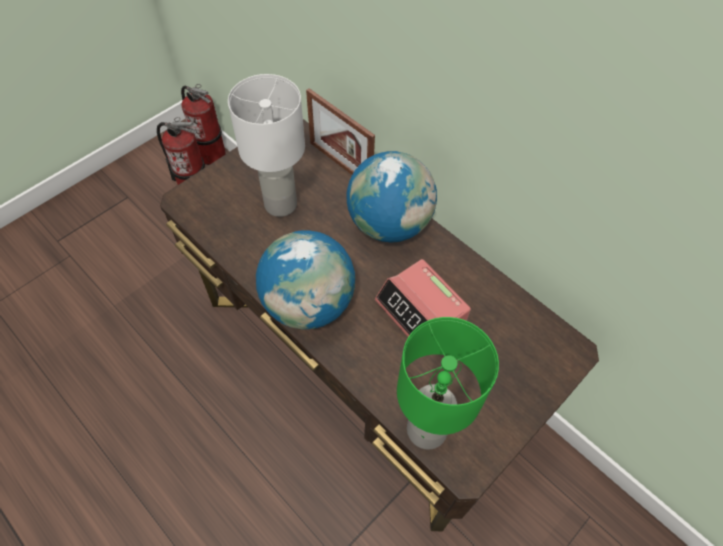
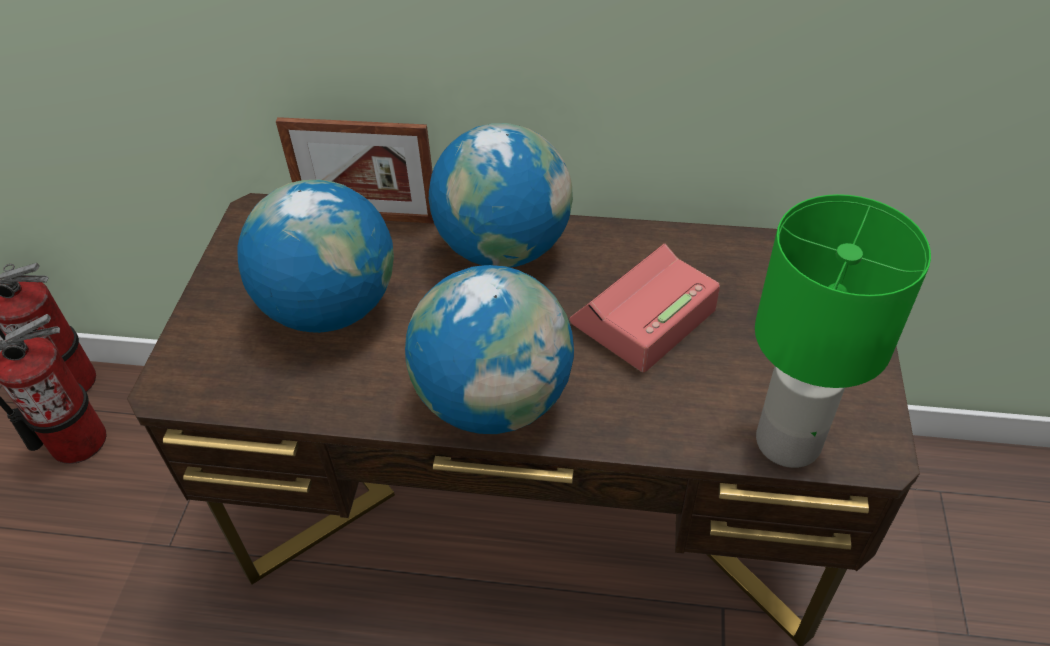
camera: 35 degrees left, 10 degrees down
white table lamp [228,74,305,217] -> globe [237,179,394,333]
alarm clock [375,259,471,337] -> alarm clock turned 120 degrees clockwise [570,243,720,372]

